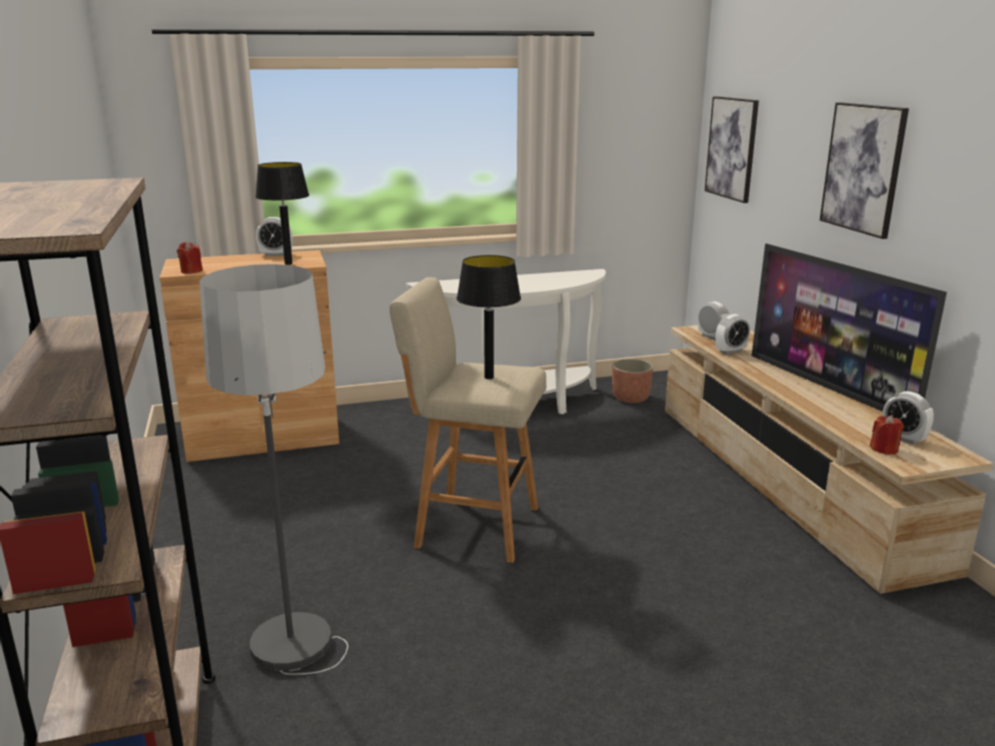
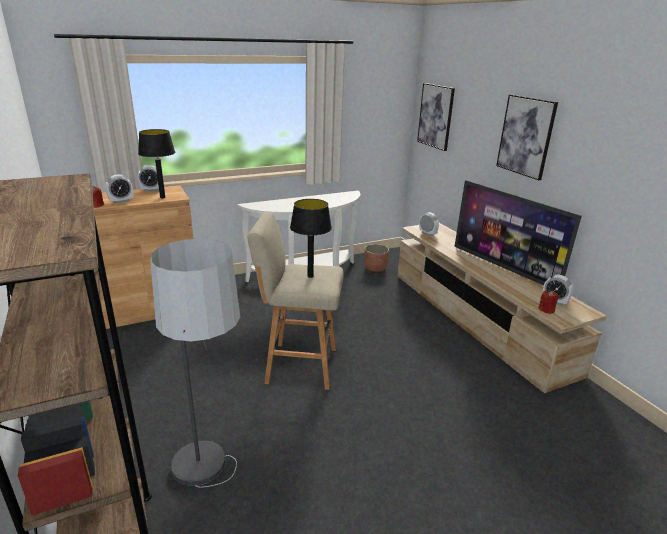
camera: 10 degrees left, 5 degrees up
alarm clock [715,314,750,354] -> alarm clock moved to [105,174,133,203]

